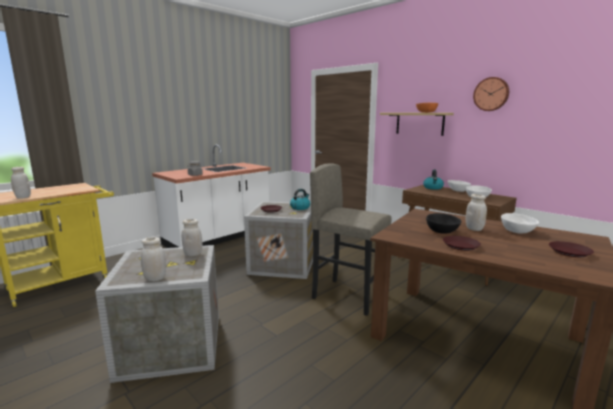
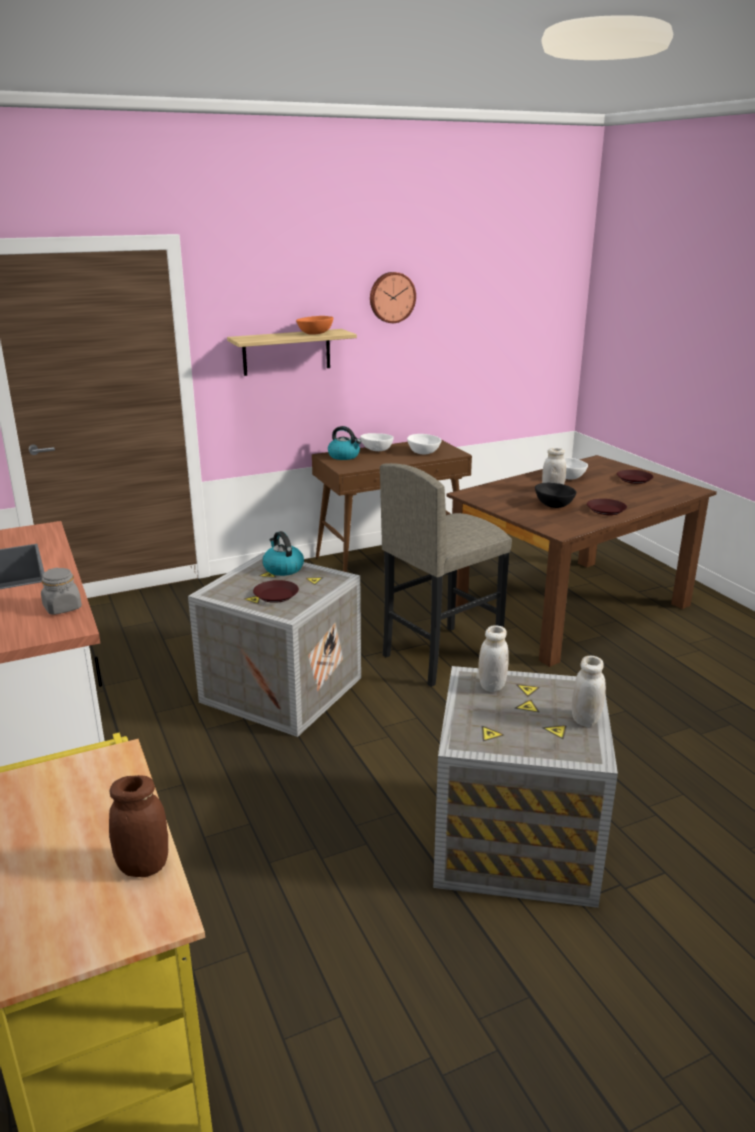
camera: 70 degrees left, 10 degrees up
white jar [11,167,31,199] -> brown jar [109,775,168,877]

